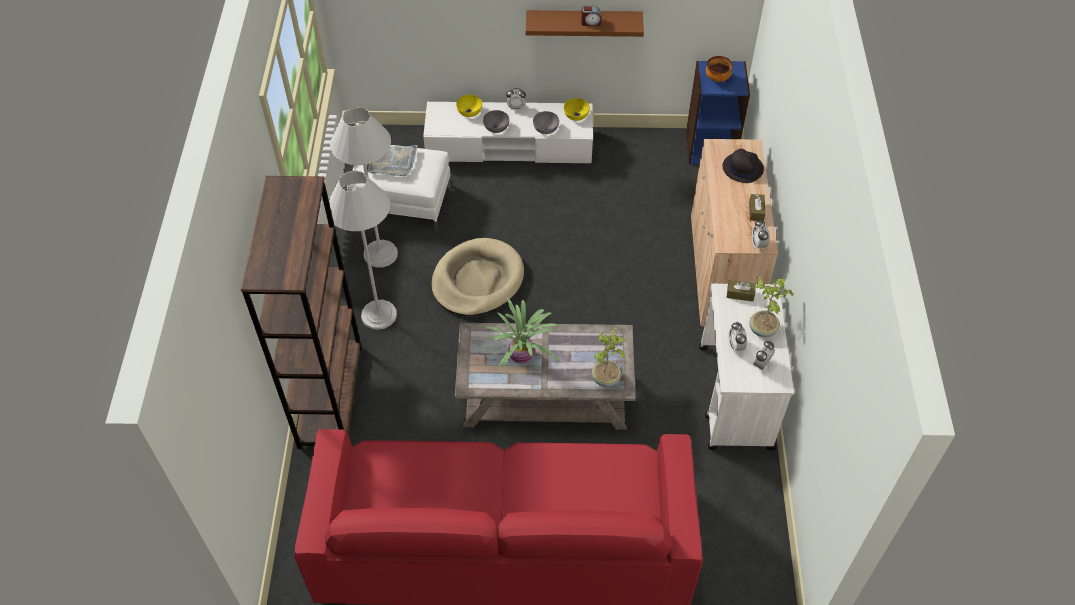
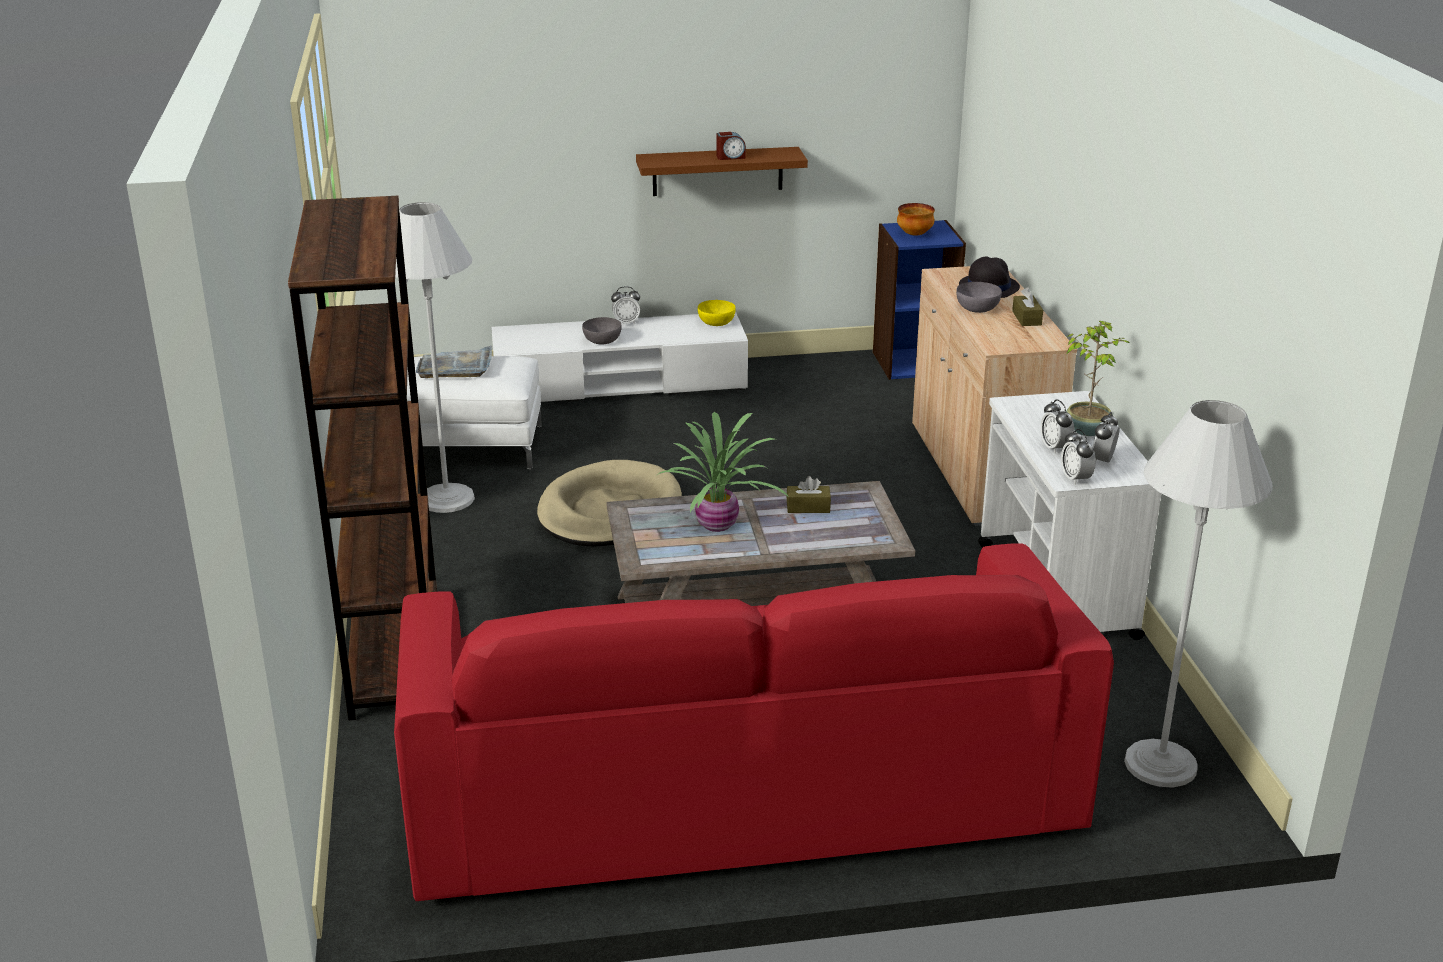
camera: 10 degrees left, 25 degrees down
white floor lamp [329,171,397,330] -> white floor lamp moved to [1124,400,1273,788]
yellow bowl [456,95,482,117] -> none
grey bowl [533,111,559,134] -> grey bowl moved to [956,282,1002,313]
potted plant [592,327,626,387] -> none
brown tissue box [727,280,756,302] -> brown tissue box moved to [786,476,831,513]
alarm clock [752,219,769,250] -> alarm clock moved to [1061,429,1096,485]

